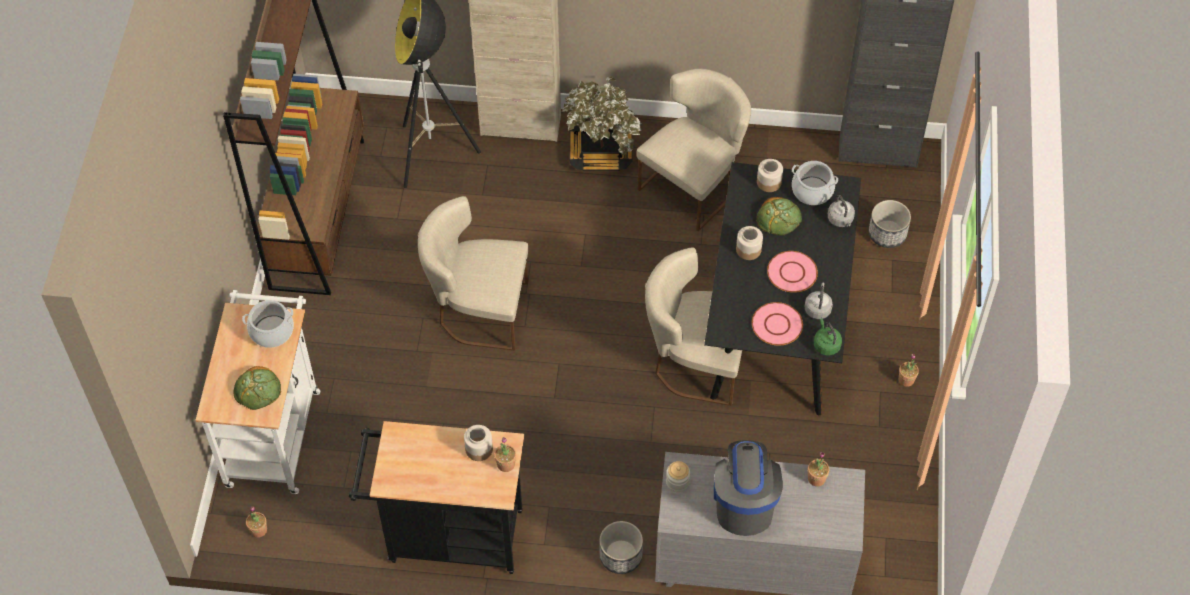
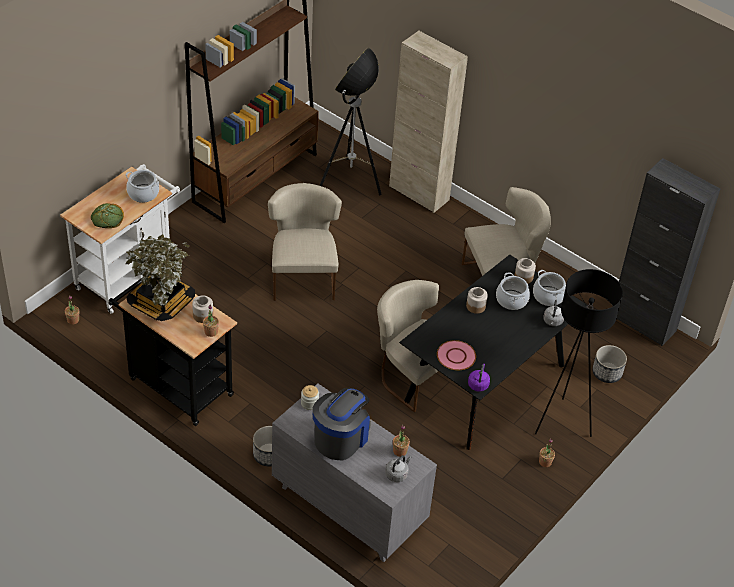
camera: 30 degrees right, 10 degrees down
beige chair [418,196,528,350] -> beige chair turned 45 degrees clockwise [268,183,342,301]
potted plant [562,77,641,171] -> potted plant moved to [125,234,195,321]
bread [757,197,802,236] -> cooking pot [496,272,530,310]
pink plate [767,251,818,293] -> none
grey kettle [805,283,833,319] -> grey kettle moved to [385,455,412,482]
green kettle [814,318,842,356] -> purple kettle [468,364,490,392]
none -> black floor lamp [535,269,623,437]

